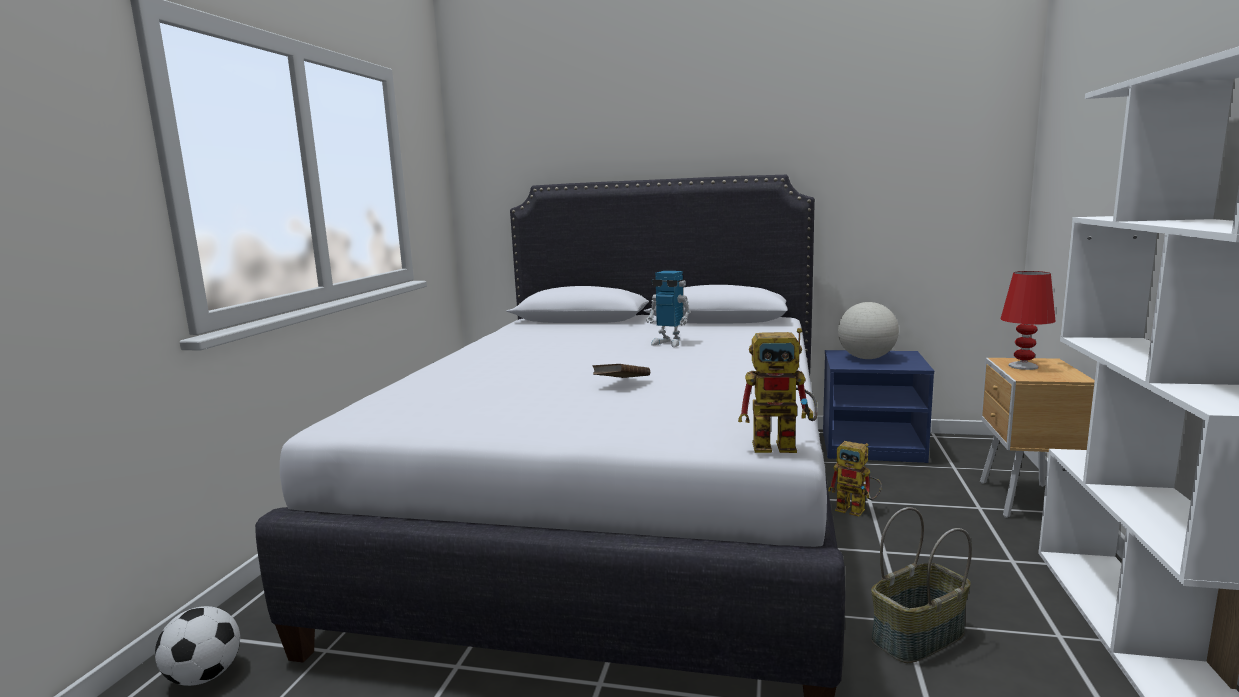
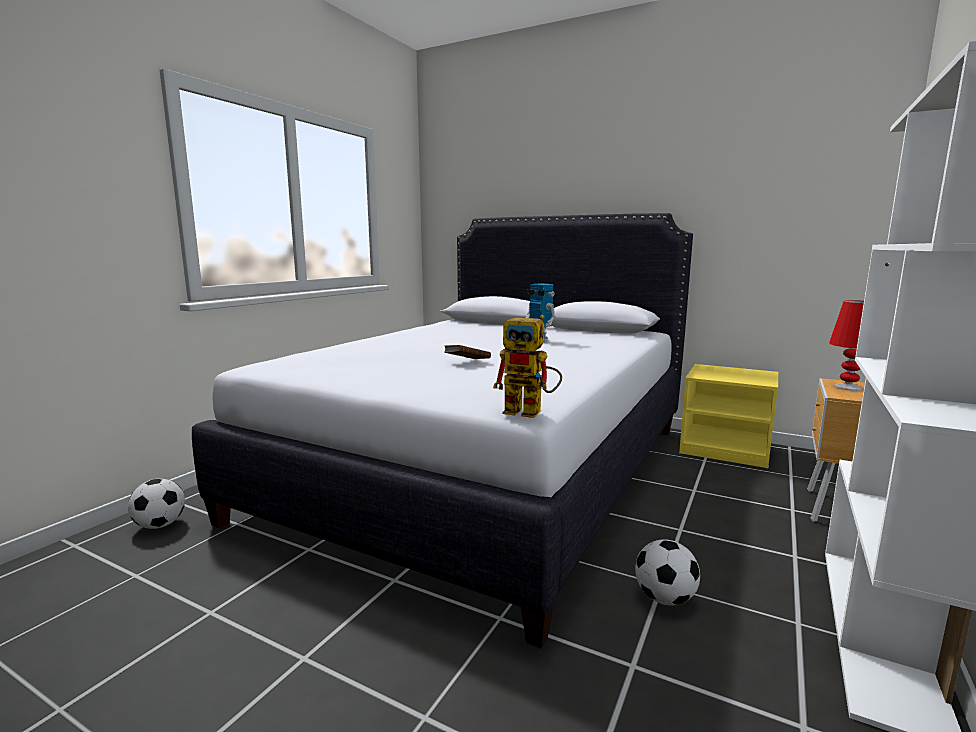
camera: 15 degrees right, 0 degrees up
blue nightstand [823,350,934,463] -> yellow nightstand [679,364,778,468]
toy robot [828,441,882,517] -> none
globe [838,302,899,359] -> none
basket [871,507,972,663] -> football [635,539,700,605]

